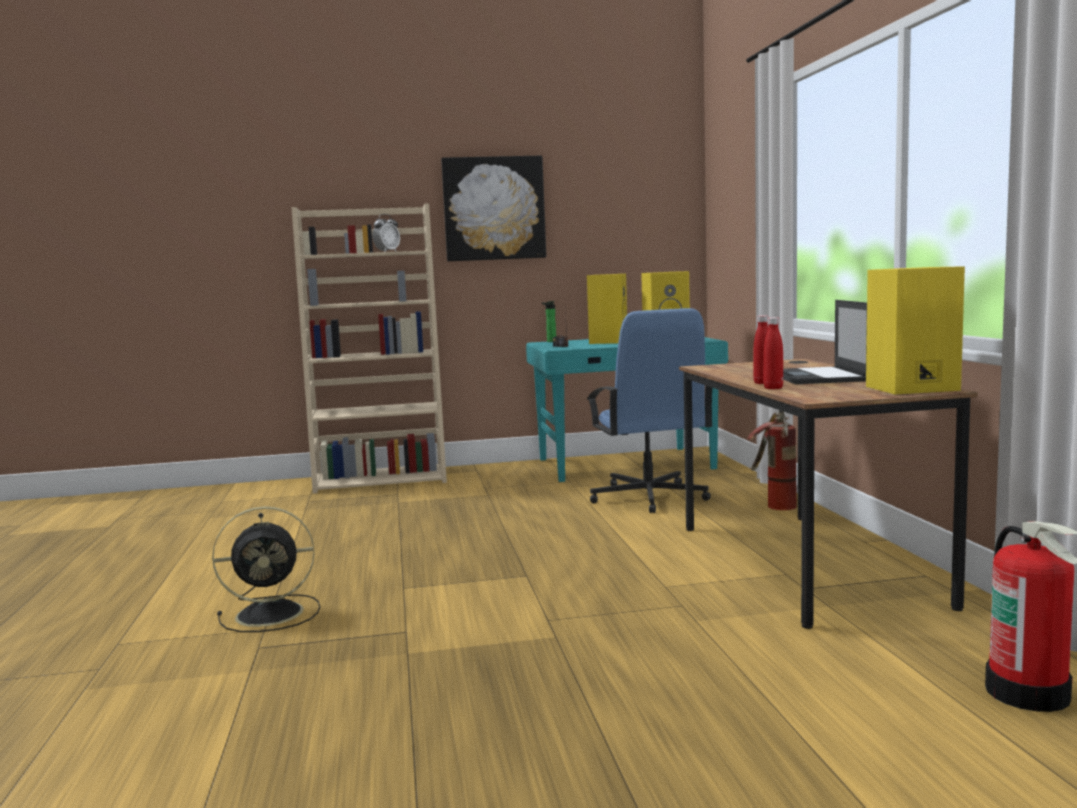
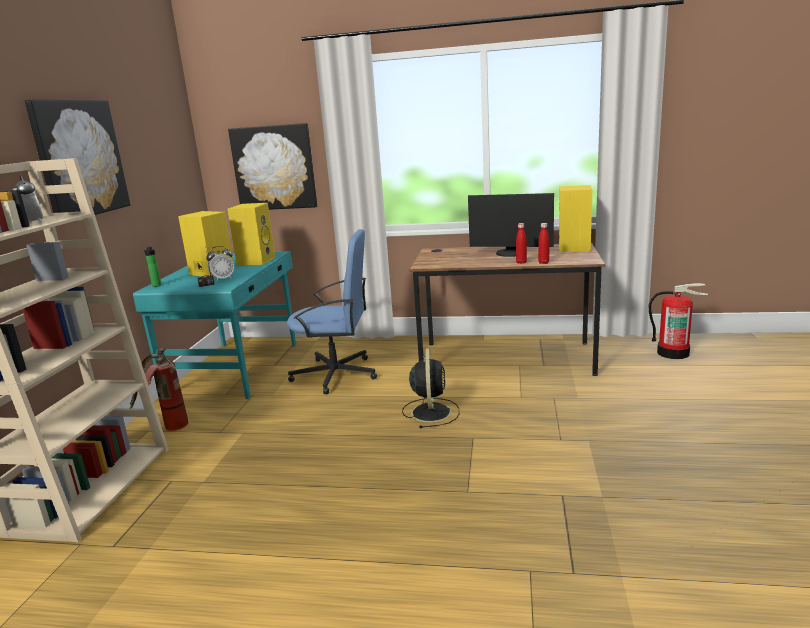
camera: 70 degrees left, 10 degrees up
black fan [212,506,320,632] -> black fan moved to [402,348,459,428]
fire extinguisher [747,410,797,510] -> fire extinguisher moved to [129,348,189,431]
laptop [783,300,867,384] -> monitor [468,193,554,257]
none -> alarm clock [206,246,234,281]
none -> picture [228,123,317,210]

